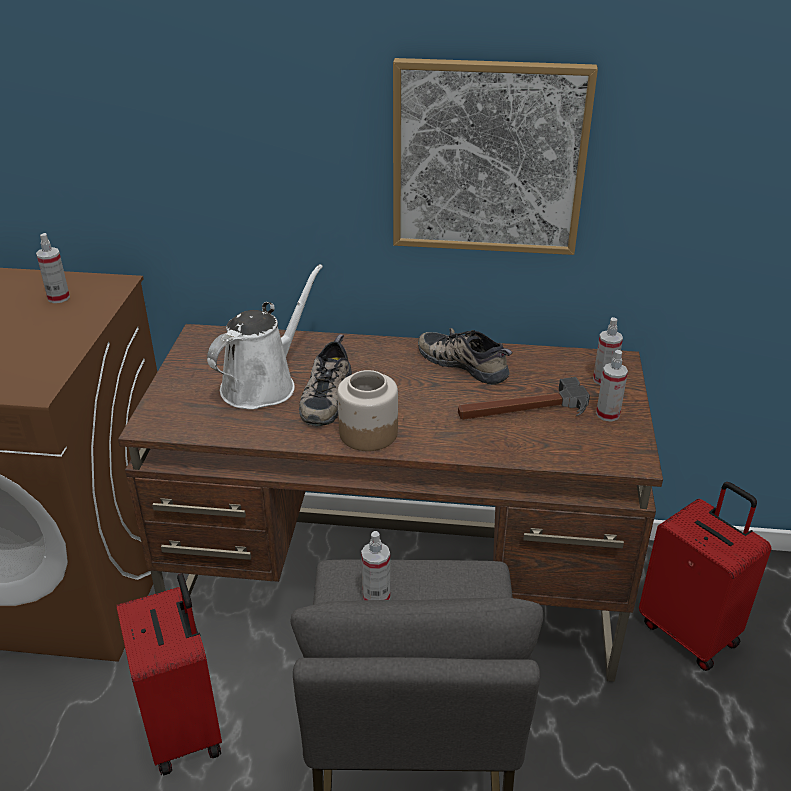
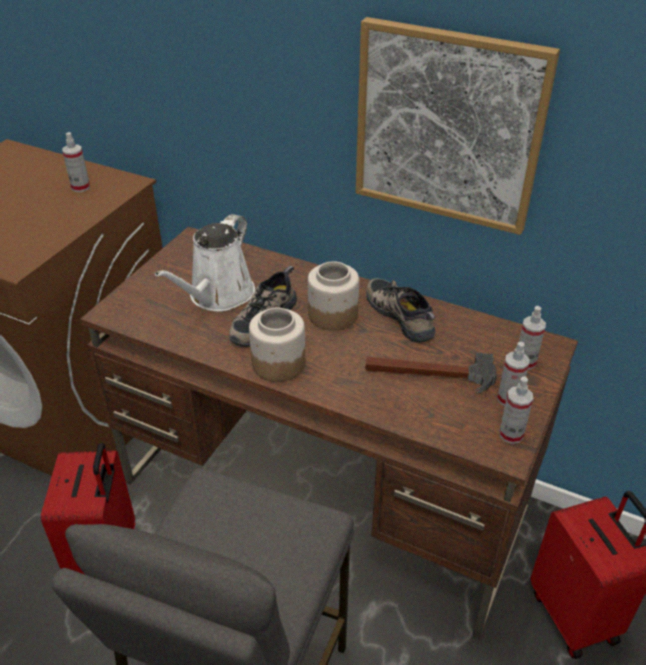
camera: 20 degrees right, 5 degrees up
white watering can [207,264,323,410] -> white watering can turned 150 degrees clockwise [155,214,255,312]
spray bottle [361,531,390,600] -> spray bottle moved to [499,376,533,444]
none -> jar [308,261,359,330]

